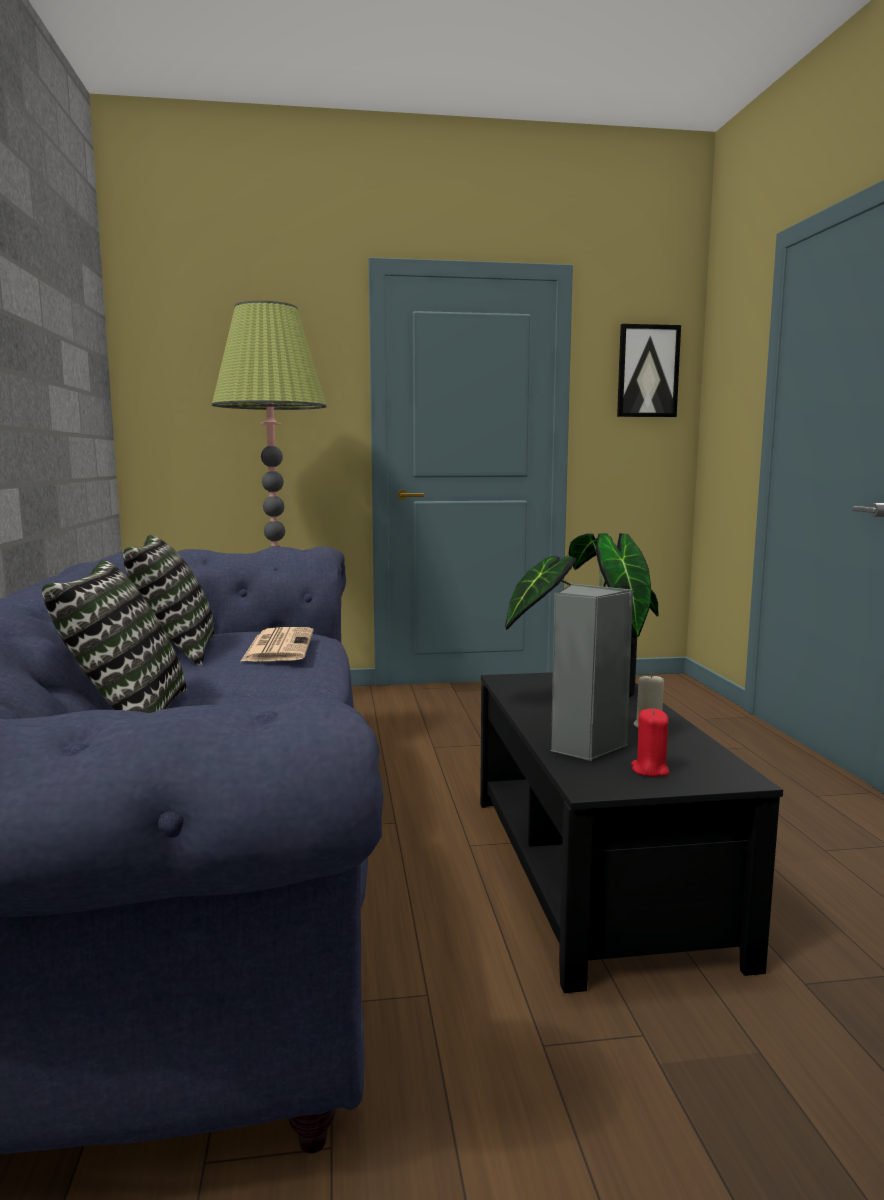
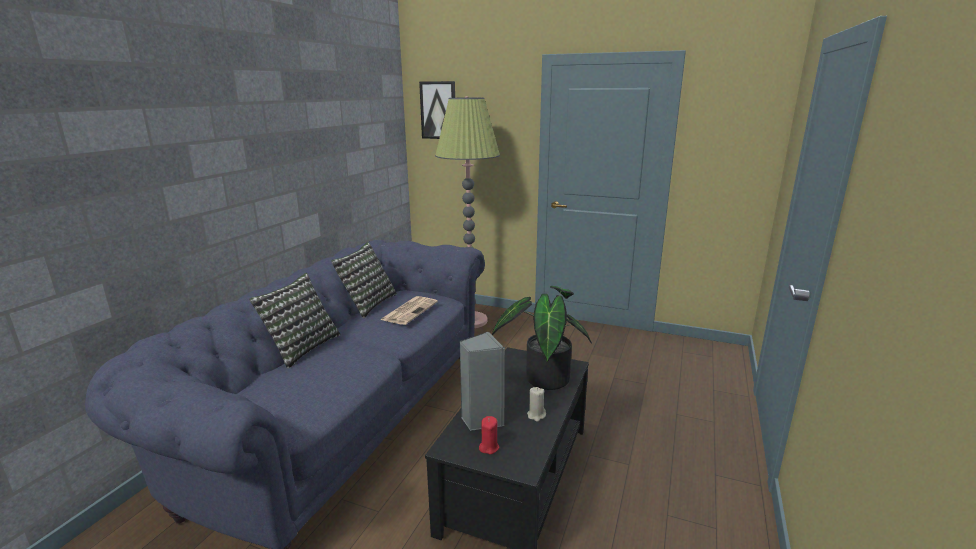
camera: 30 degrees right, 10 degrees up
picture [617,324,681,417] -> picture moved to [419,81,455,139]

